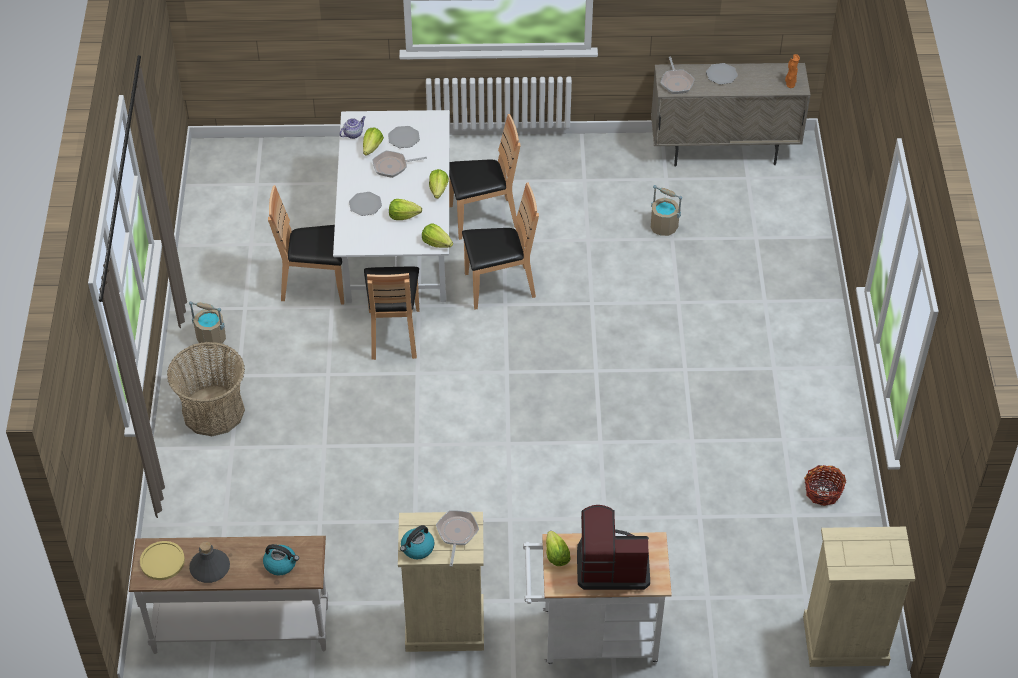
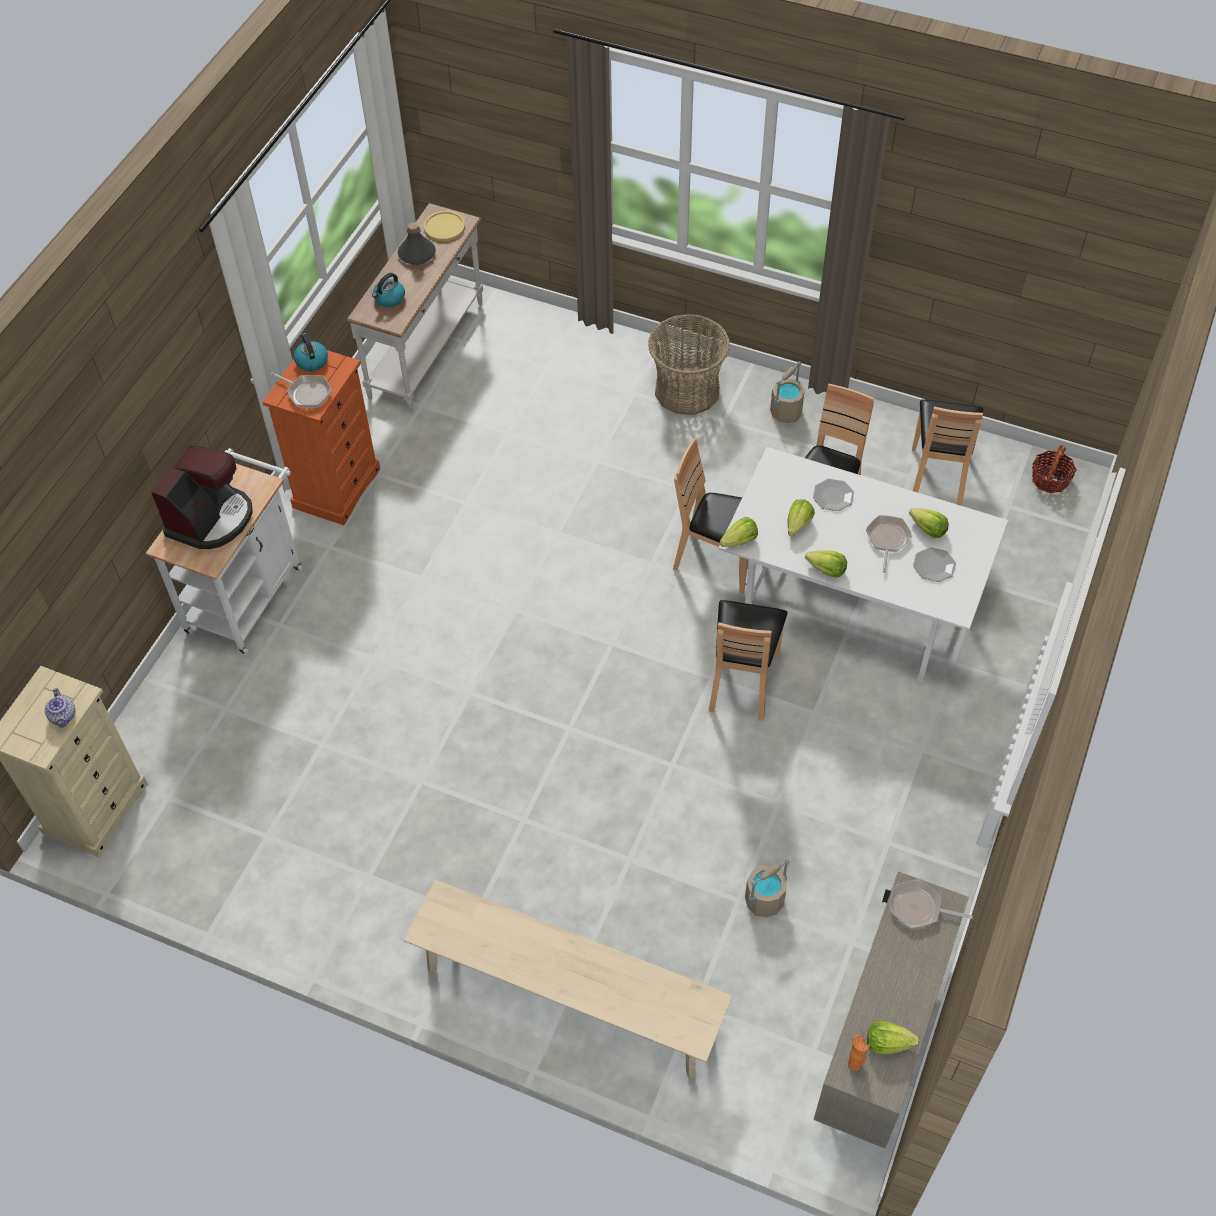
camera: 115 degrees right, 5 degrees up
teapot [339,116,366,139] -> teapot moved to [45,688,75,728]
beige dresser [398,512,484,652] -> orange dresser [263,350,380,525]
brown chair [449,114,521,240] -> brown chair moved to [912,399,984,506]
lettuce [546,531,571,566] -> lettuce moved to [867,1020,919,1054]
plate [706,63,738,84] -> none
basket [804,465,846,506] -> basket moved to [1032,445,1077,493]
none -> beige bench [403,879,733,1078]

